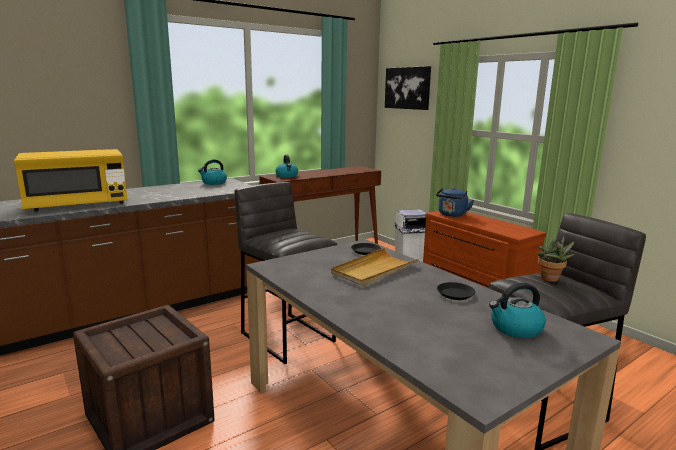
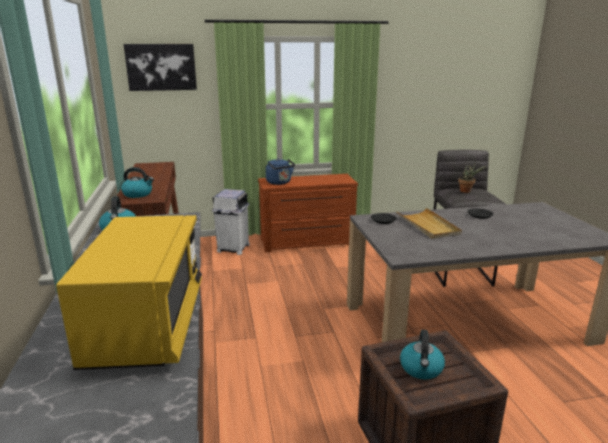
camera: 65 degrees left, 5 degrees up
grey stool [235,182,337,364] -> none
kettle [489,283,546,338] -> kettle moved to [400,330,445,379]

